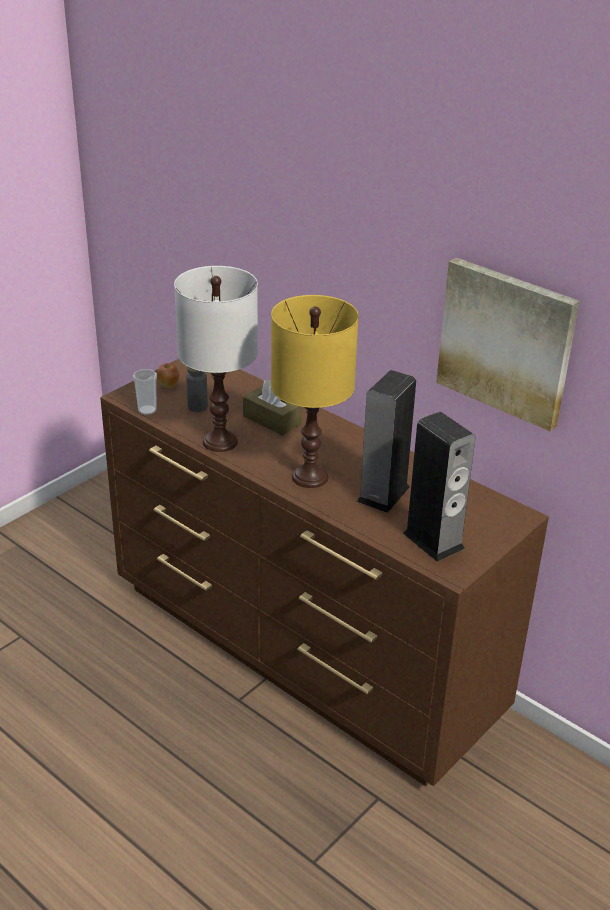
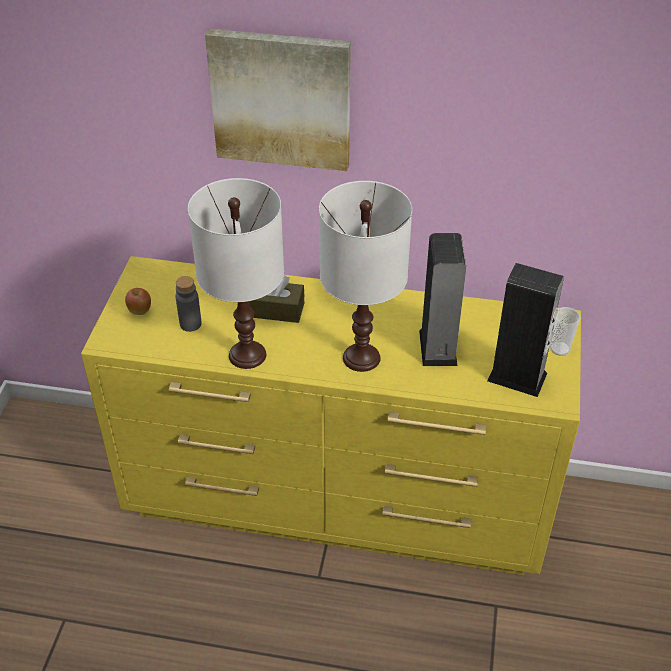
camera: 30 degrees left, 10 degrees up
brown dresser [100,359,549,786] -> yellow dresser [81,256,581,575]
cup [133,369,157,415] -> cup moved to [550,307,581,356]
yellow table lamp [271,295,359,488] -> white table lamp [319,181,412,372]
picture [436,258,580,431] -> picture moved to [205,29,351,171]

